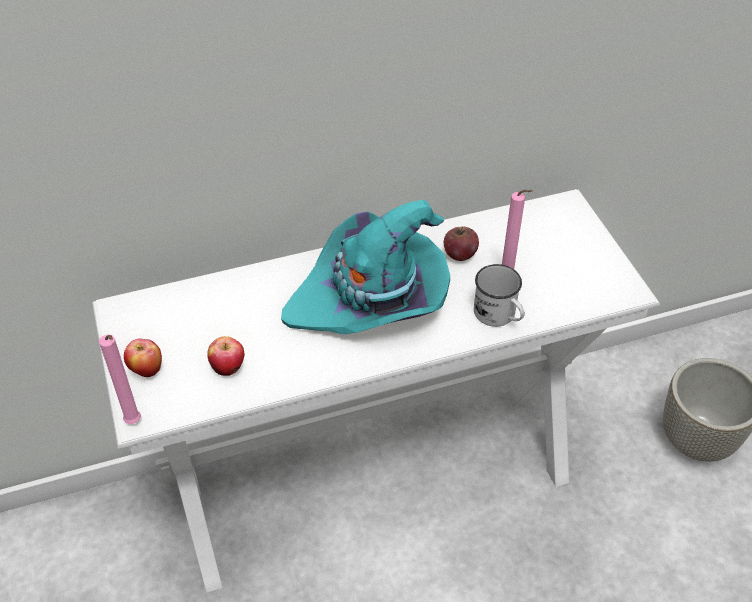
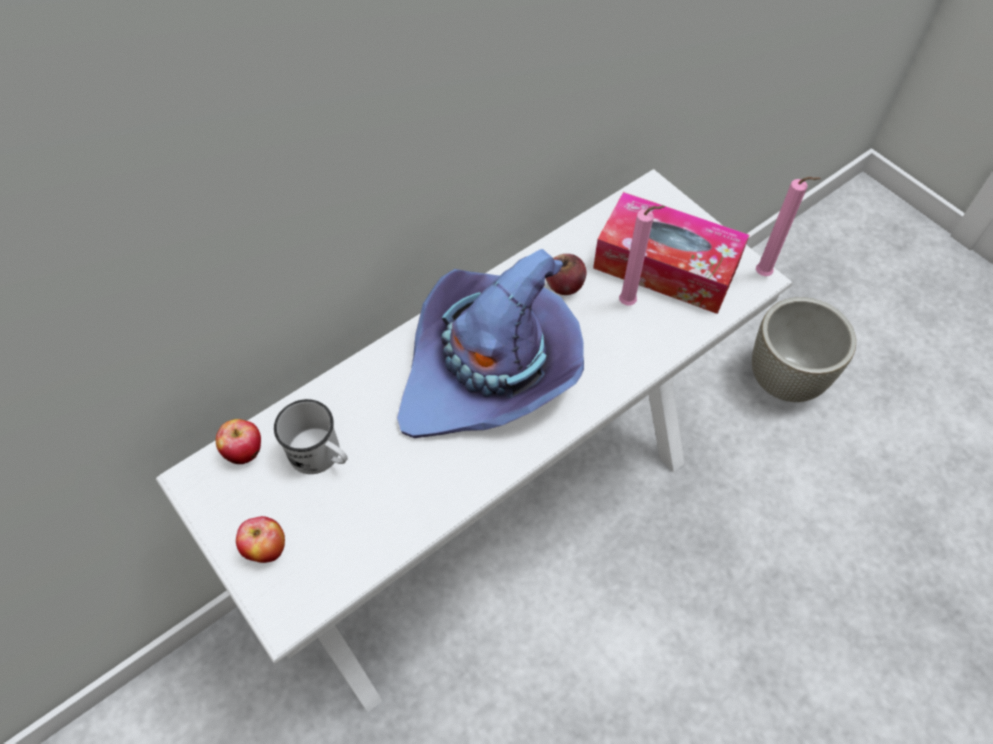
camera: 20 degrees left, 10 degrees up
pink candle [99,334,141,424] -> pink candle moved to [756,177,821,276]
apple [207,336,244,376] -> apple moved to [216,419,261,464]
turquoise hat [281,200,450,334] -> purple hat [397,249,584,438]
white mug [474,264,525,327] -> white mug moved to [274,399,348,474]
none -> tissue box [593,192,749,314]

